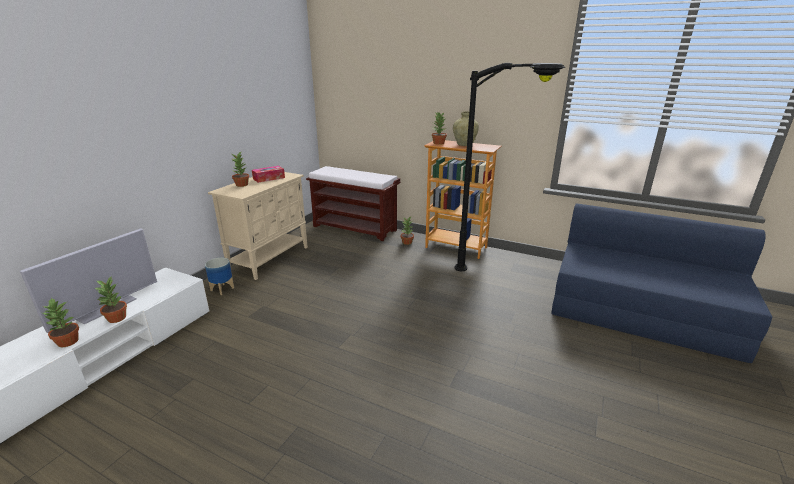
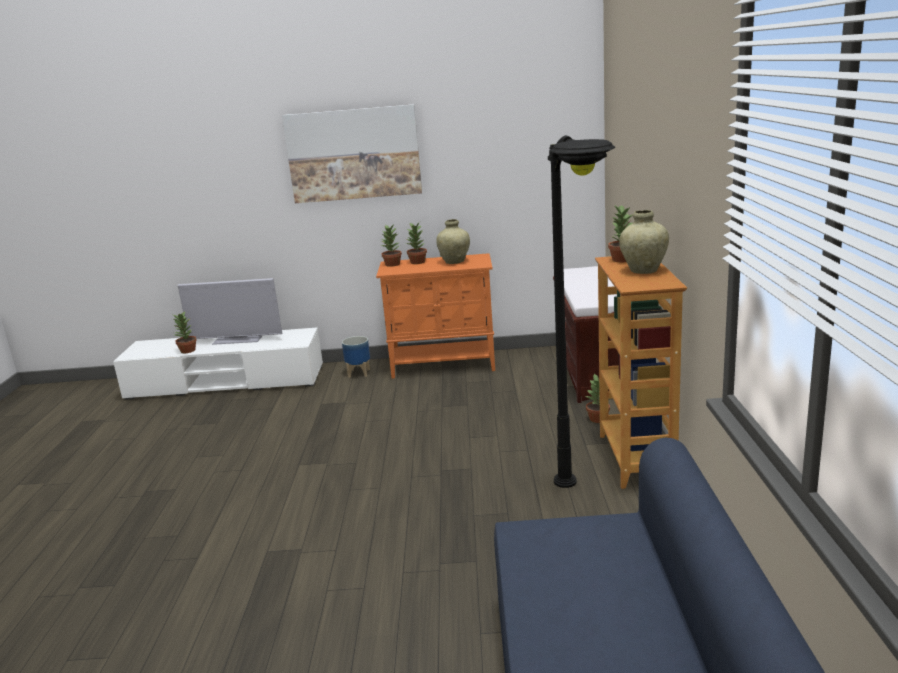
camera: 65 degrees right, 5 degrees down
potted plant [94,277,127,323] -> potted plant moved to [381,224,402,267]
beige cabinet [208,172,308,280] -> orange cabinet [376,253,495,379]
tissue box [252,166,285,183] -> beige vase [436,219,470,264]
none -> picture [282,104,422,203]

